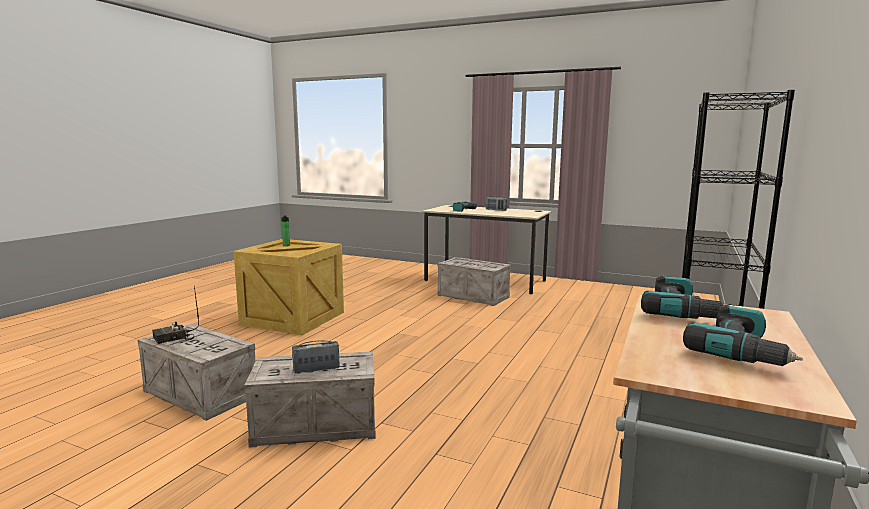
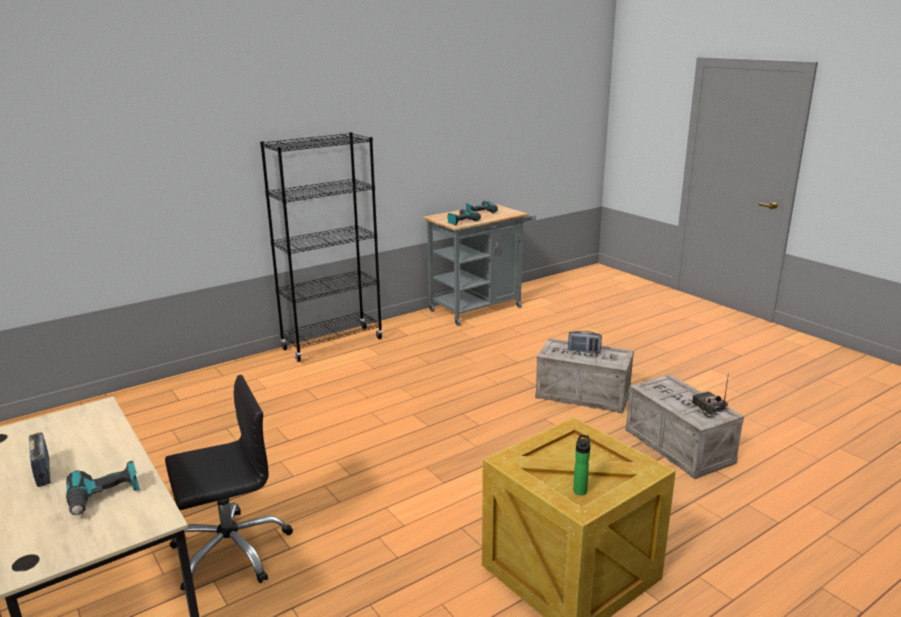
camera: 150 degrees left, 10 degrees up
radio [152,286,199,344] -> radio turned 105 degrees counterclockwise [692,373,729,418]
crate [437,257,511,306] -> black office chair [165,375,293,590]

